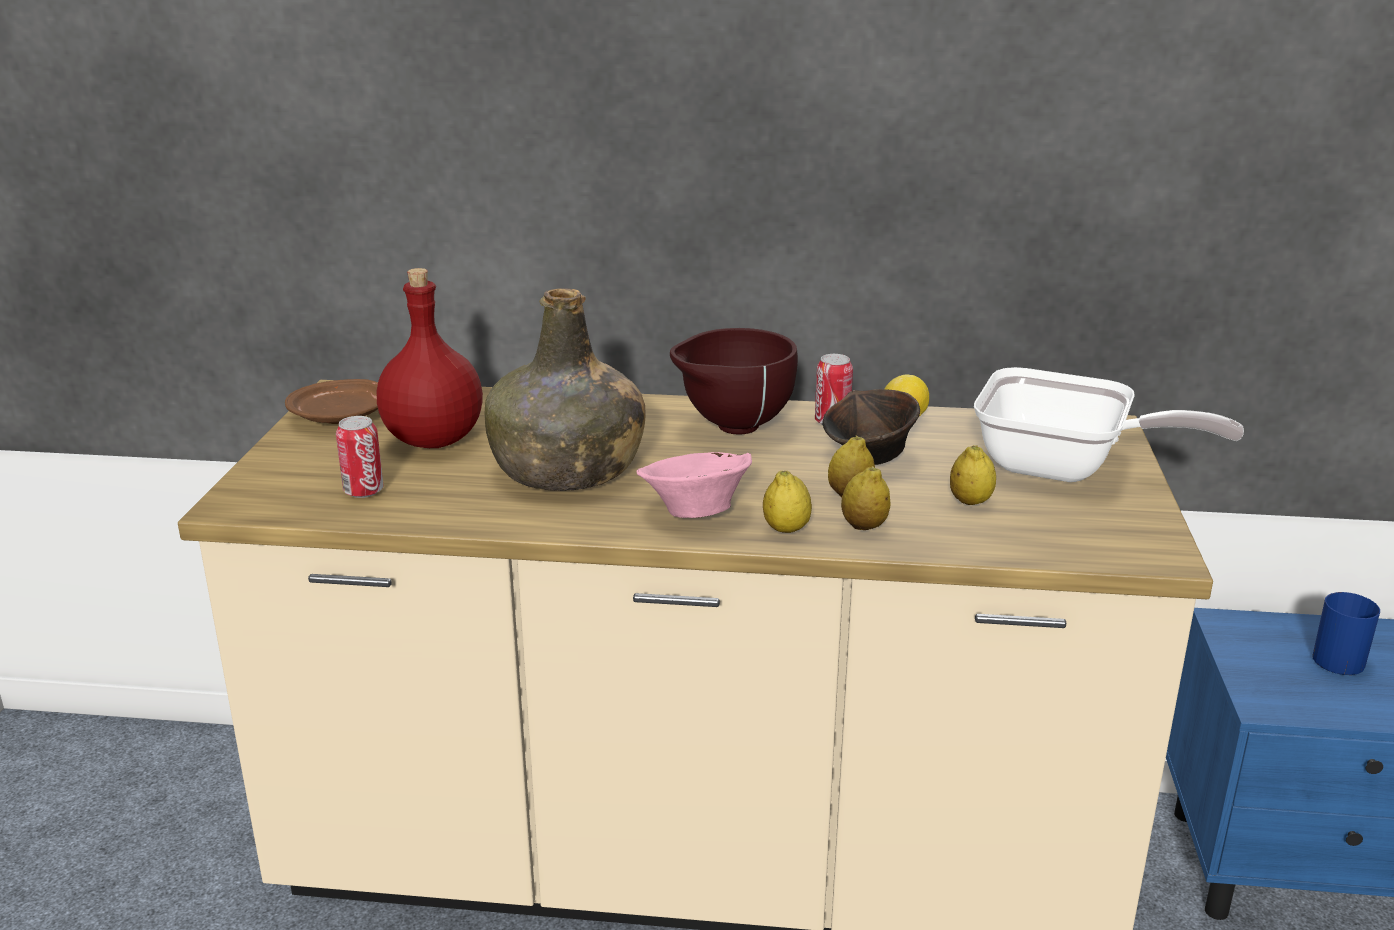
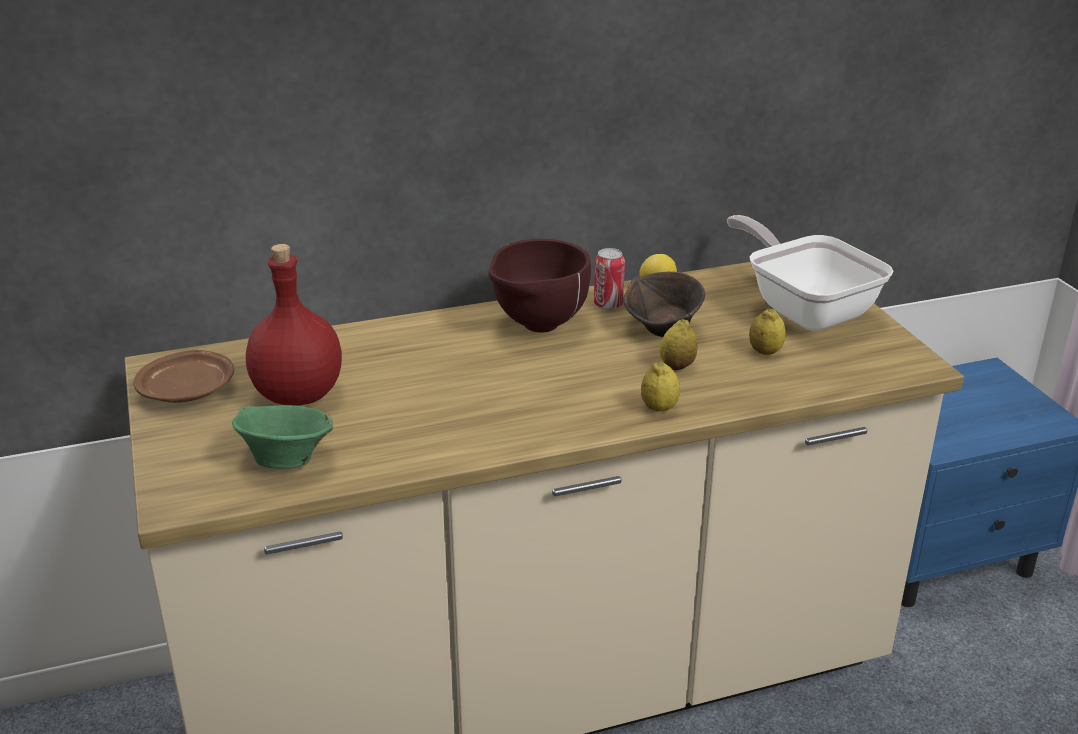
camera: 25 degrees left, 5 degrees up
can [336,416,384,498] -> green bowl [232,405,333,469]
green bottle [485,288,646,491] -> none
pink bowl [637,452,752,518] -> none
lemon [841,466,891,530] -> none
frying pan [974,367,1244,482] -> frying pan turned 120 degrees counterclockwise [727,215,893,331]
blue mug [1313,592,1380,675] -> none

